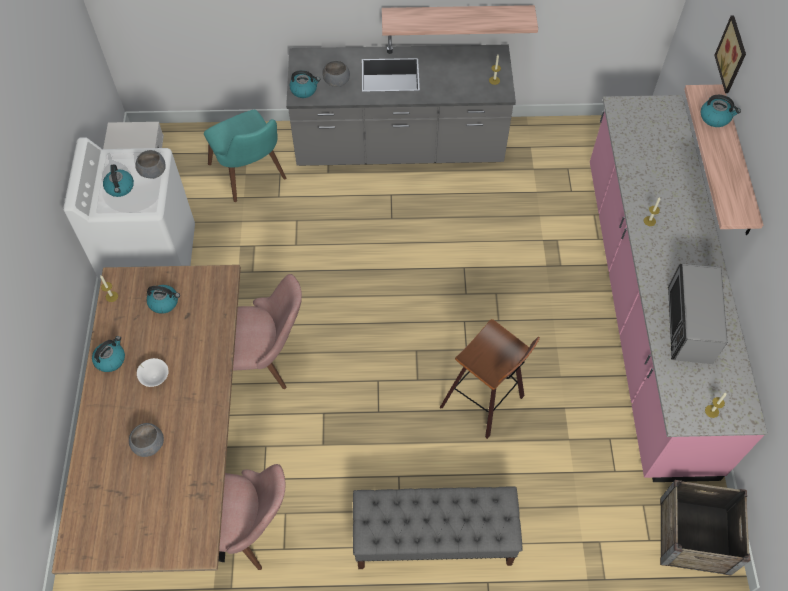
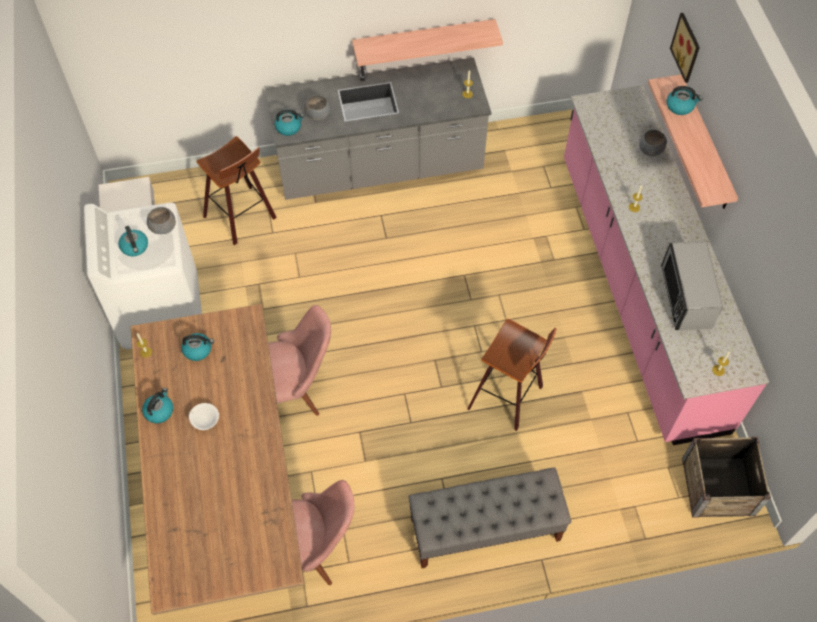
camera: 10 degrees left, 0 degrees up
grey bowl [129,423,164,457] -> grey bowl moved to [639,130,667,156]
turquoise chair [204,110,286,202] -> stool [196,136,277,245]

